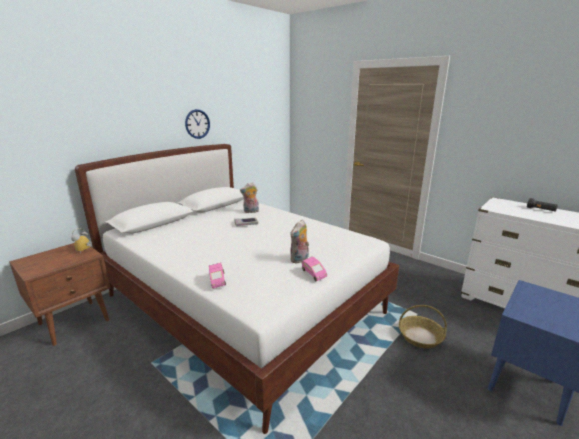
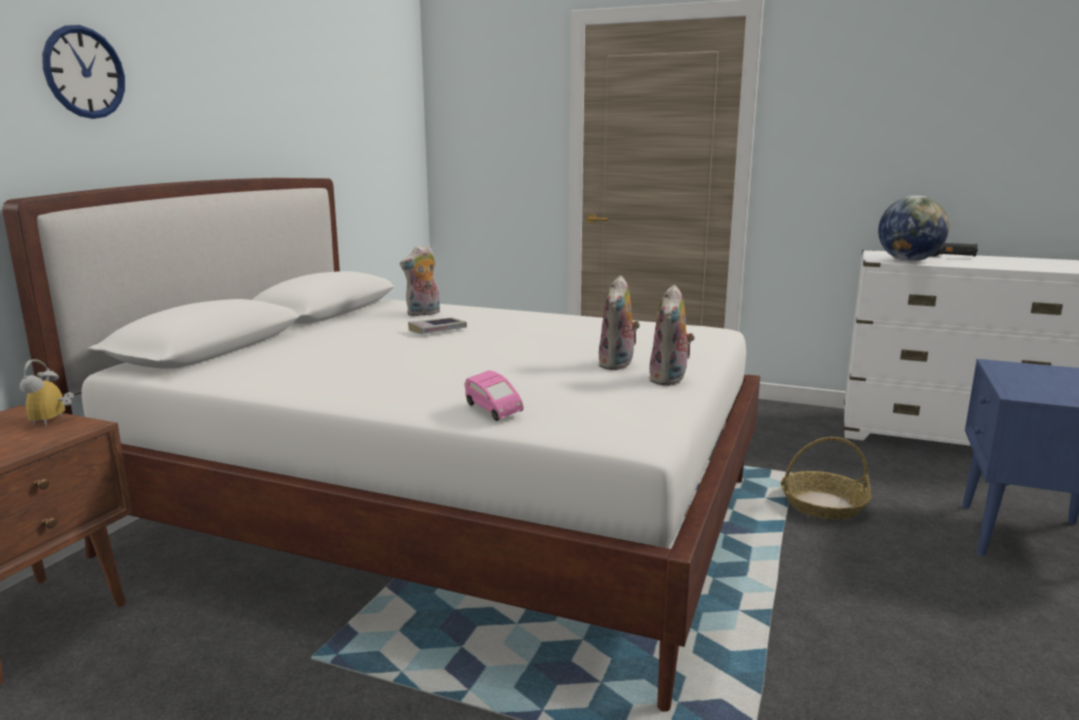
camera: 20 degrees left, 5 degrees down
wall clock [185,109,210,139] -> wall clock moved to [42,25,125,119]
pink toy car [302,256,327,281] -> plush toy [649,285,695,386]
none -> globe [878,196,950,261]

